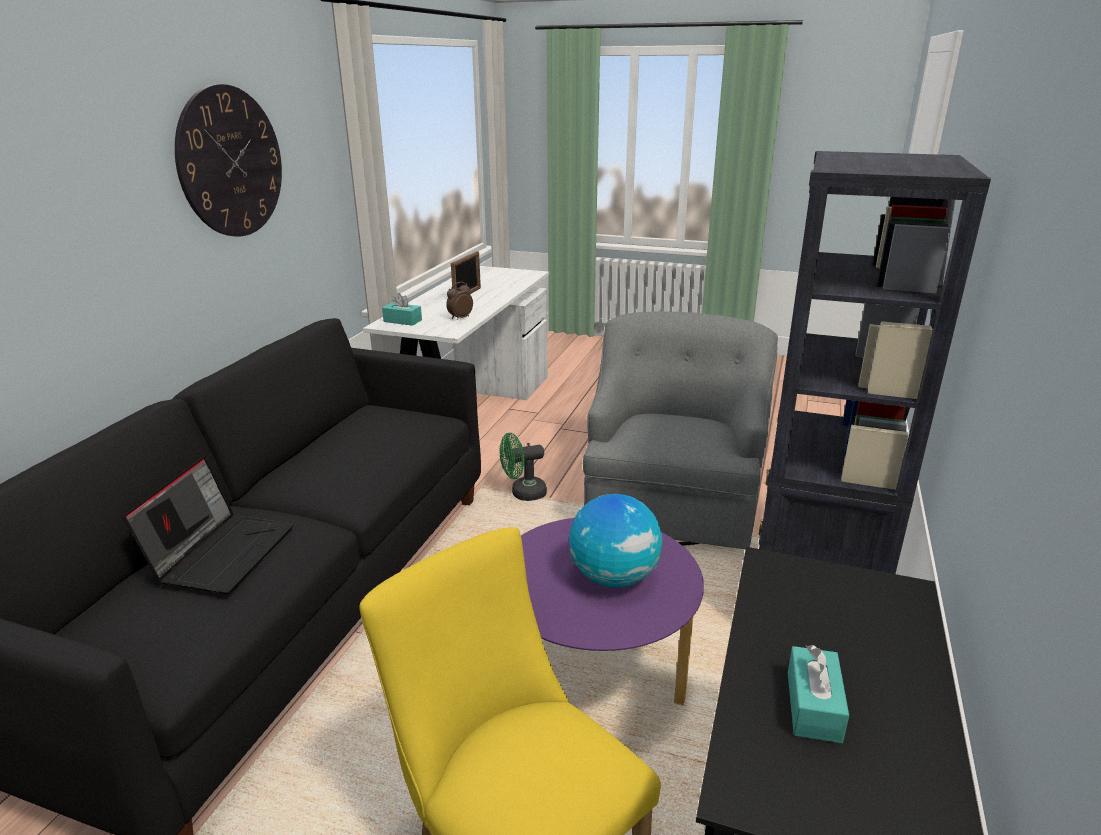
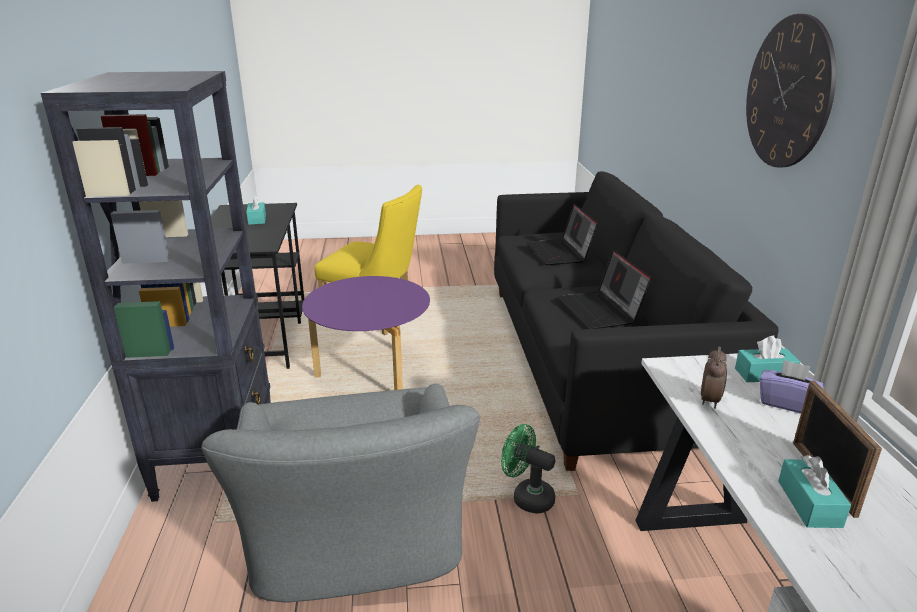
camera: 155 degrees right, 0 degrees up
green fan [500,433,547,501] -> green fan turned 105 degrees counterclockwise [501,424,556,514]
globe [569,494,662,588] -> none
none -> laptop [558,250,652,329]
none -> purple tissue box [760,360,824,414]
none -> turquoise tissue box [778,455,851,528]

